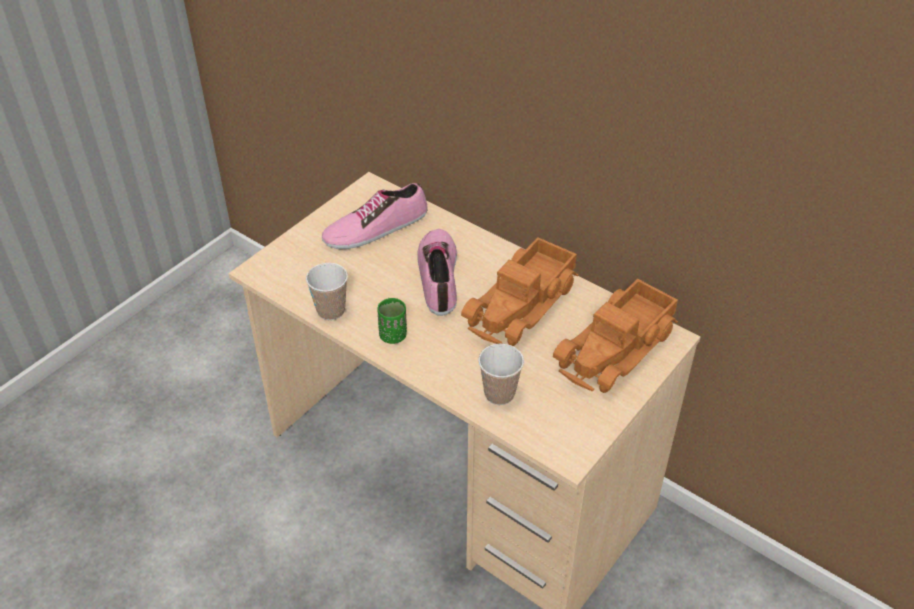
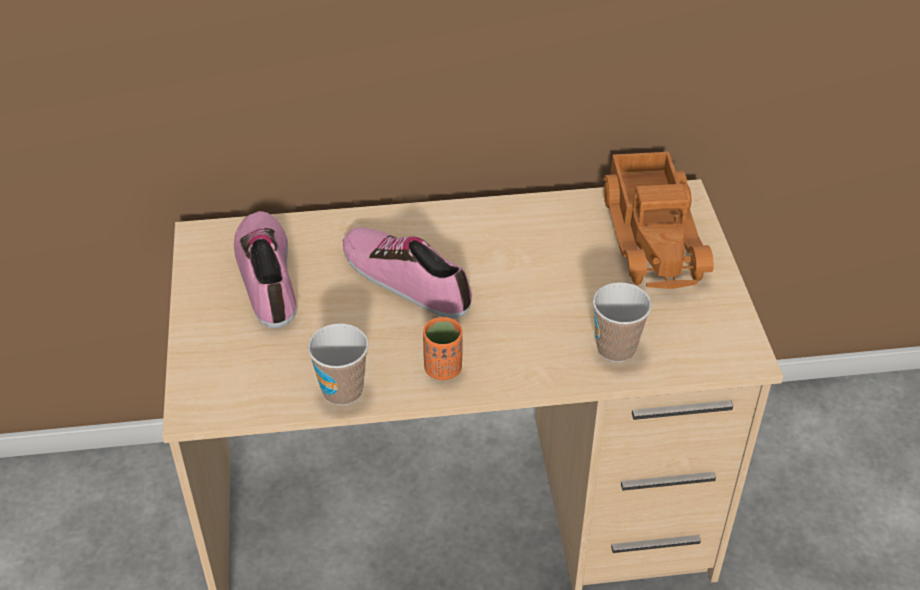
camera: 45 degrees left, 0 degrees up
shoe [322,183,427,249] -> shoe turned 150 degrees clockwise [234,211,296,328]
green cup [377,298,407,344] -> orange cup [423,317,463,380]
toy truck [461,237,578,346] -> none

